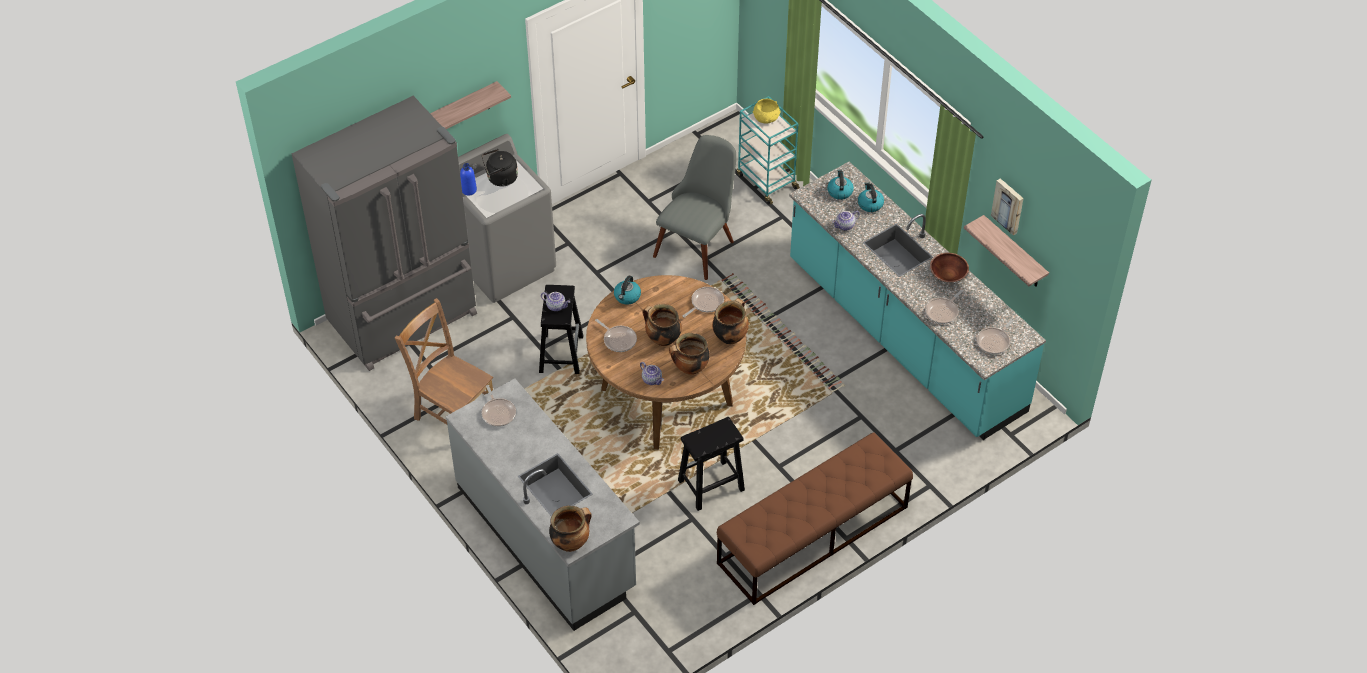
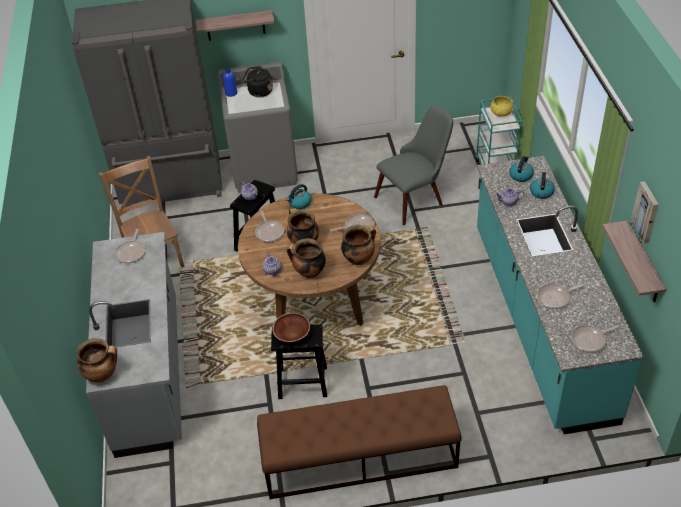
camera: 30 degrees right, 5 degrees down
brown bowl [930,253,969,282] -> brown bowl moved to [272,313,310,342]

